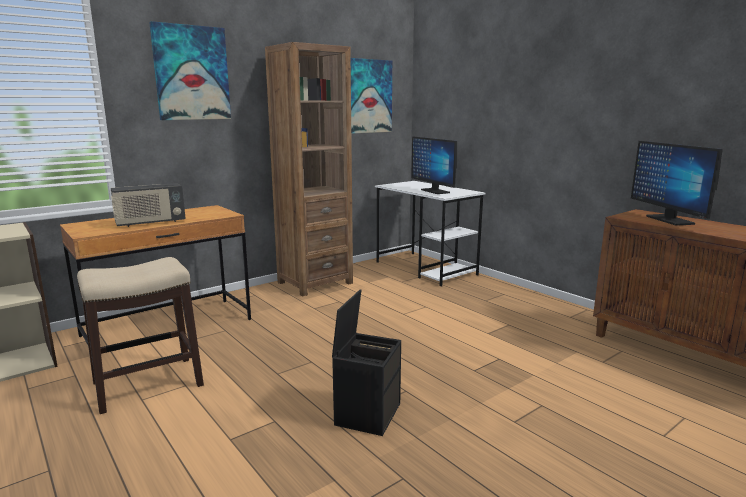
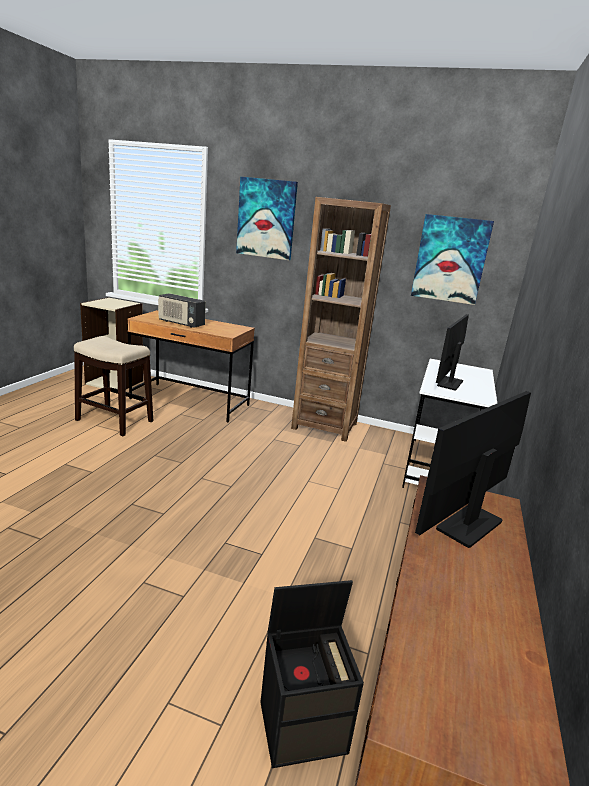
camera: 55 degrees right, 5 degrees up
black storage box [332,289,401,436] -> black storage box moved to [260,580,364,768]

